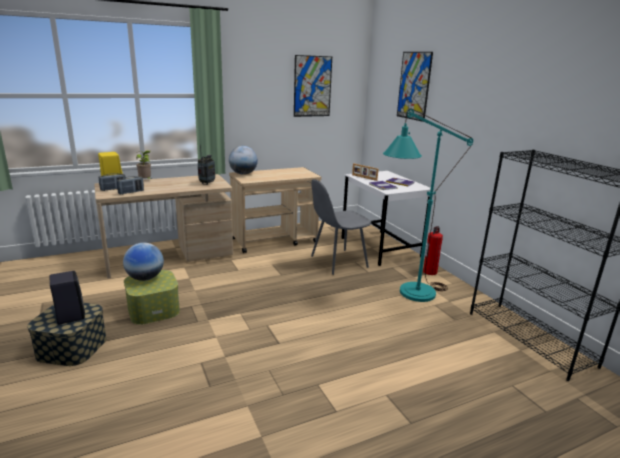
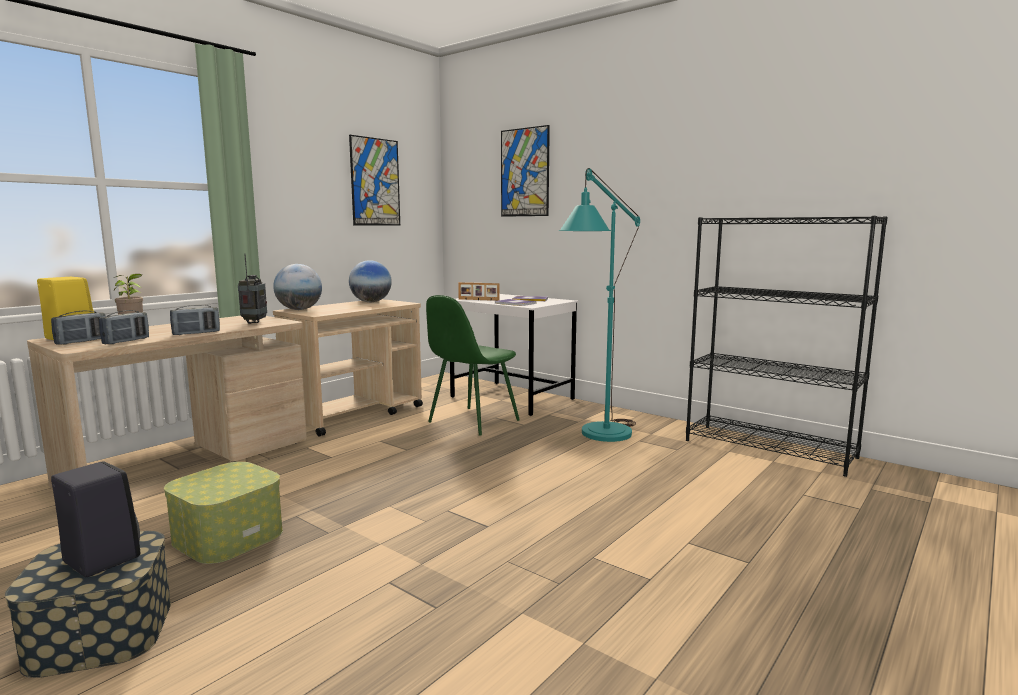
camera: 25 degrees left, 10 degrees down
globe [123,243,164,281] -> globe moved to [349,260,392,302]
grey chair [311,179,372,275] -> green chair [426,295,520,436]
fire extinguisher [423,226,443,275] -> none
none -> radio [170,305,220,335]

